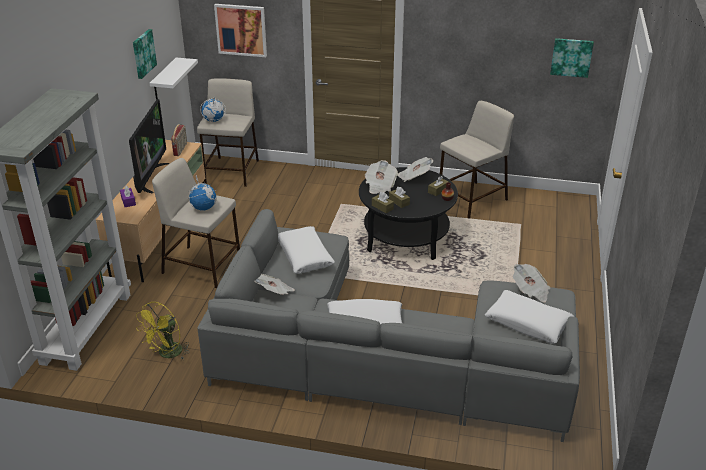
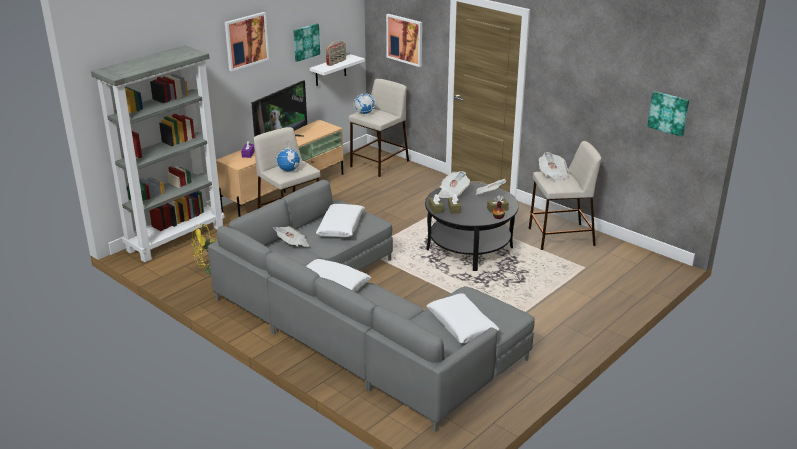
camera: 30 degrees right, 5 degrees down
radio [171,124,187,156] -> radio moved to [326,41,346,66]
newspaper [513,264,550,302] -> newspaper moved to [539,152,569,182]
none -> picture [225,12,269,71]

